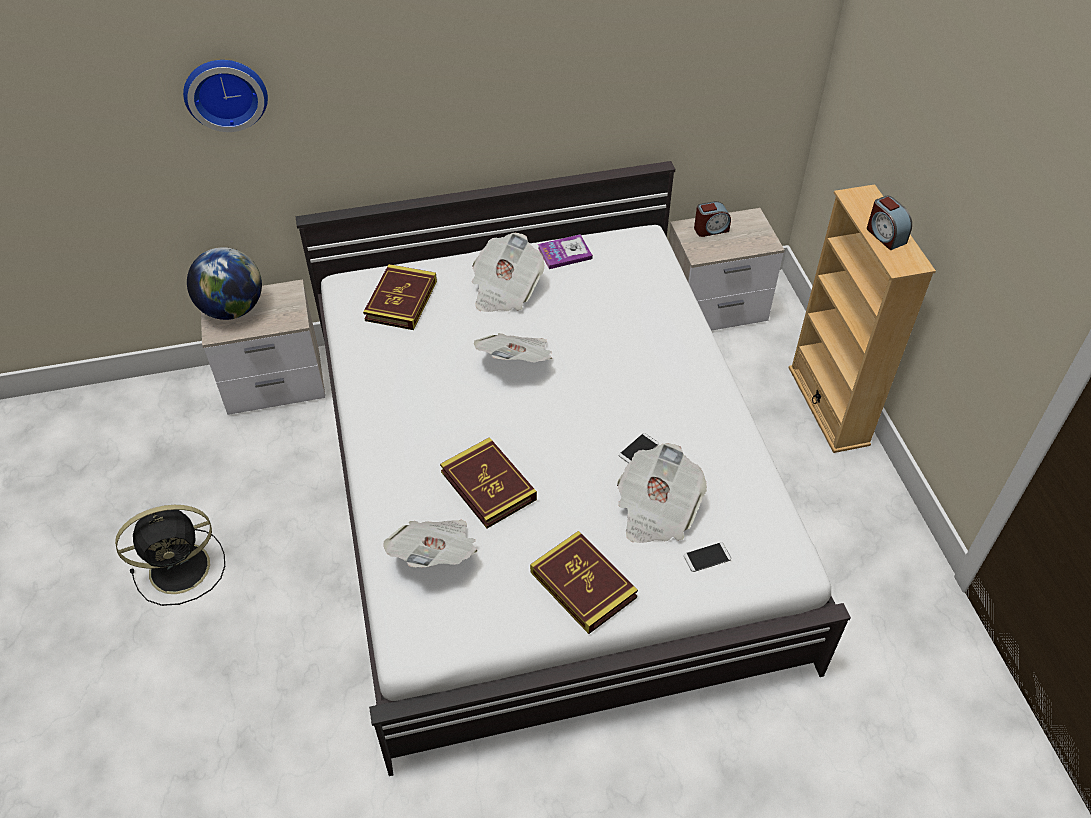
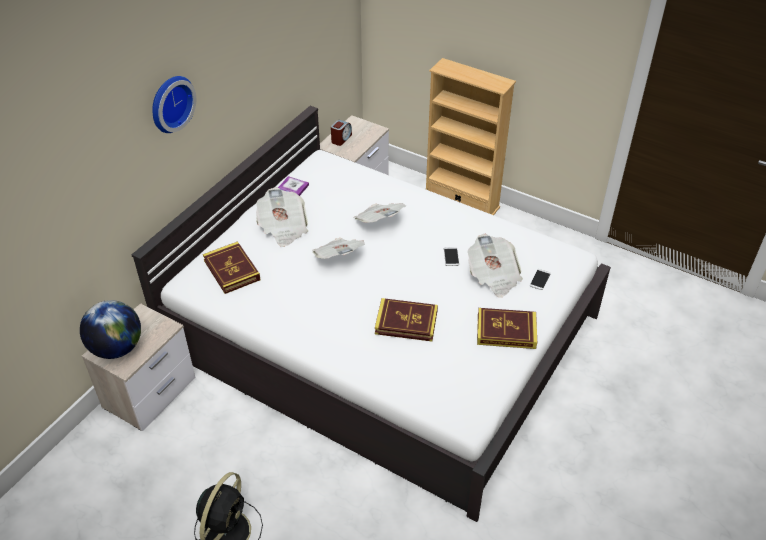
camera: 45 degrees left, 5 degrees down
wall clock [183,60,268,132] -> wall clock moved to [152,76,196,133]
newspaper [383,520,477,567] -> newspaper moved to [353,203,407,222]
alarm clock [867,196,912,250] -> none

